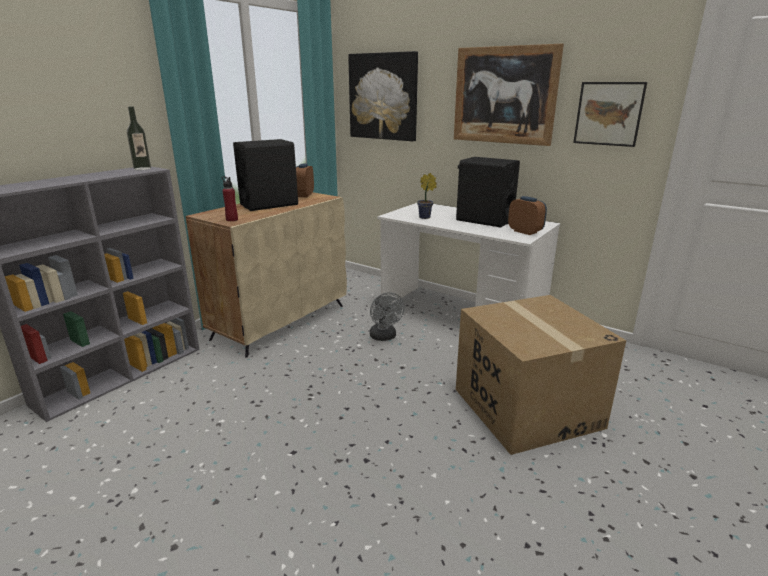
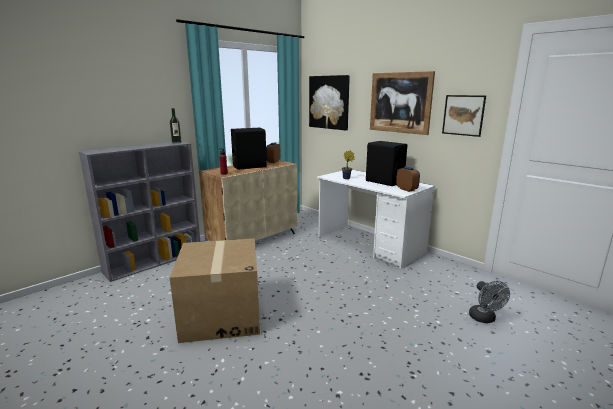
camera: 10 degrees right, 5 degrees down
grey fan [370,292,405,341] -> grey fan moved to [469,281,510,323]
cardboard box [456,295,626,455] -> cardboard box moved to [170,238,260,343]

